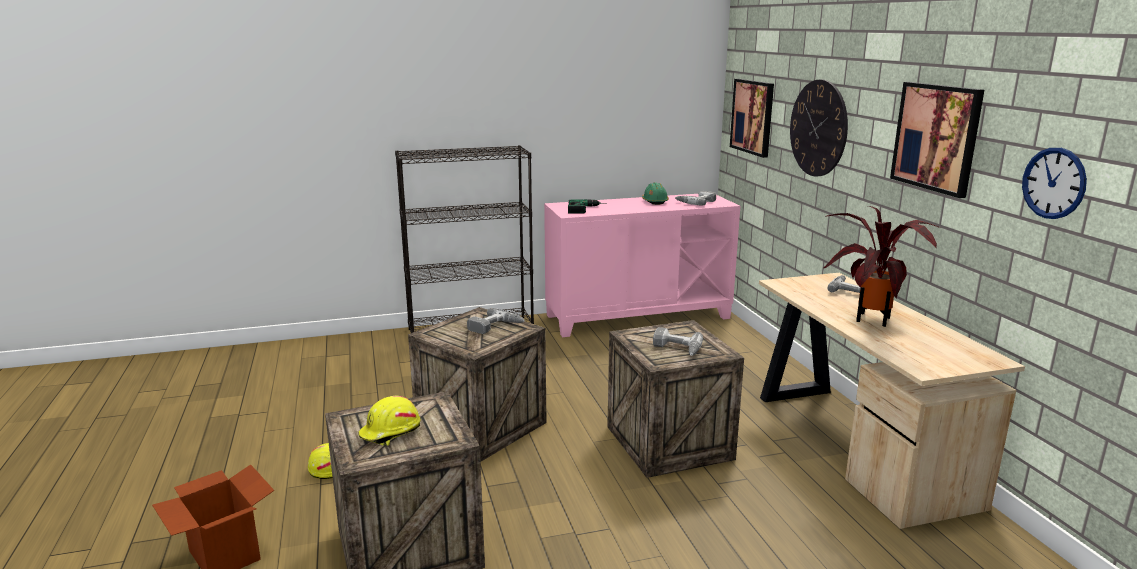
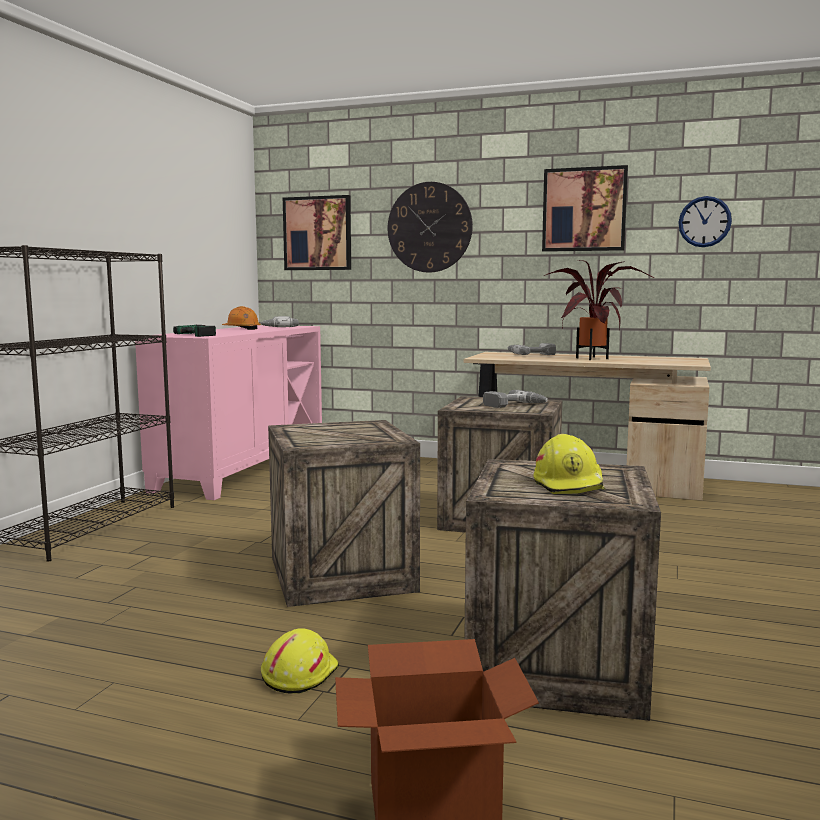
camera: 55 degrees left, 10 degrees down
power drill [467,308,525,334] -> none
green hard hat [642,182,669,205] -> orange hard hat [222,306,261,330]

